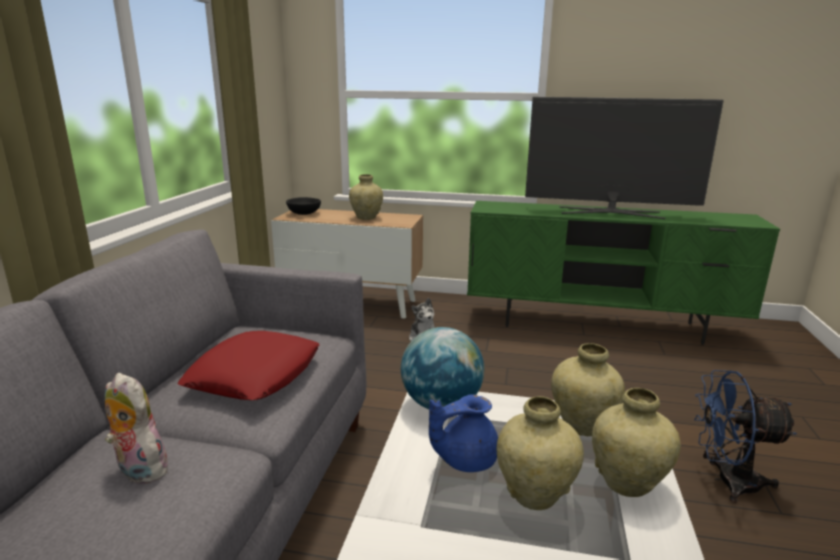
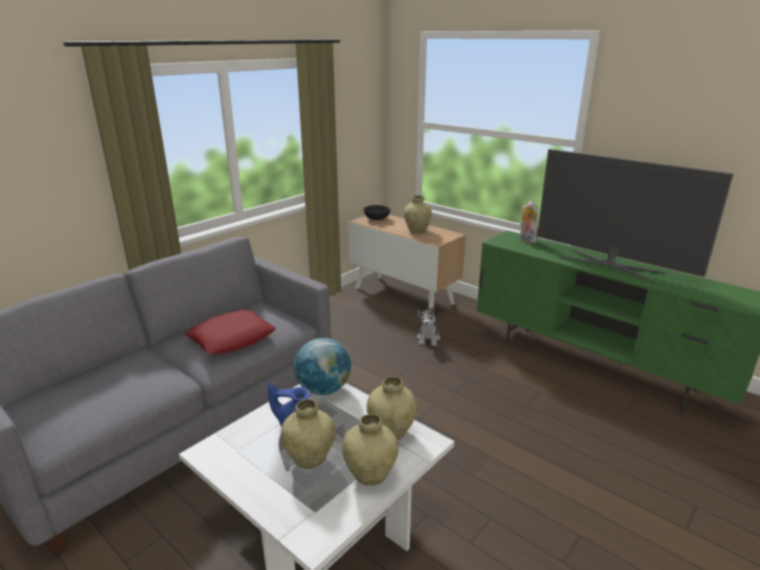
camera: 30 degrees right, 5 degrees up
plush toy [105,373,168,484] -> plush toy moved to [520,201,538,243]
blue fan [694,370,797,503] -> none

